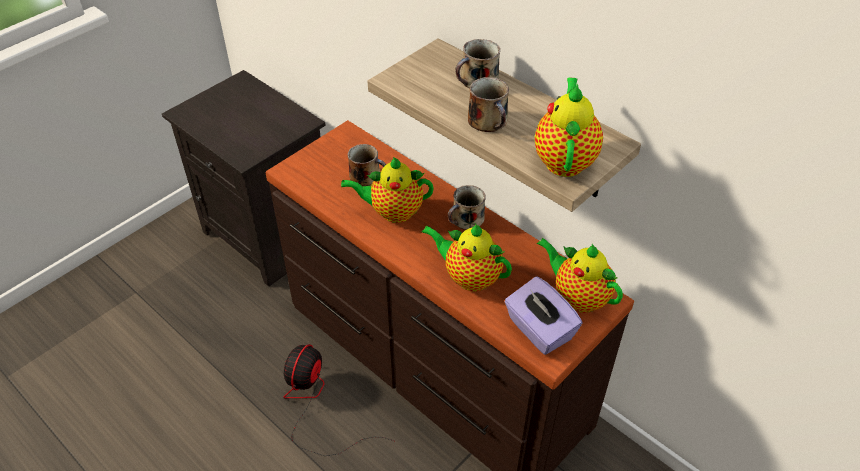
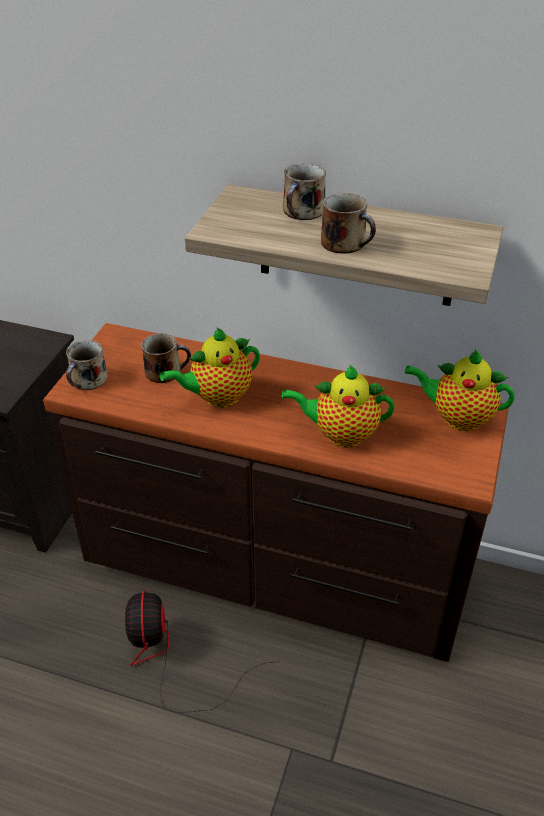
camera: 25 degrees left, 5 degrees down
mug [448,185,486,230] -> mug moved to [66,340,108,390]
purple tissue box [504,276,582,355] -> none
teapot [534,77,603,177] -> none

